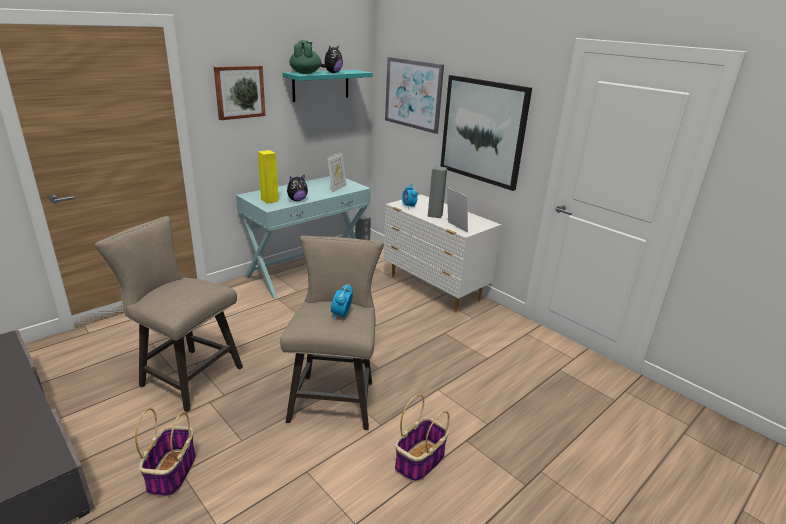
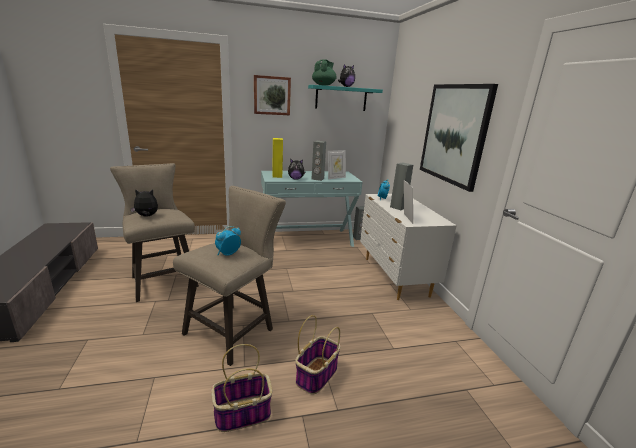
camera: 30 degrees right, 5 degrees down
basket [135,408,196,497] -> basket moved to [295,315,340,394]
picture [385,57,444,134] -> none
none -> plush toy [131,189,158,216]
none -> grey speaker [312,141,326,181]

